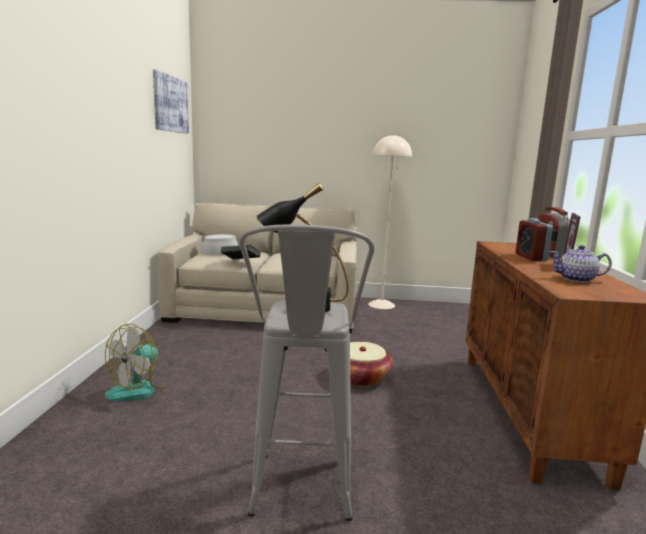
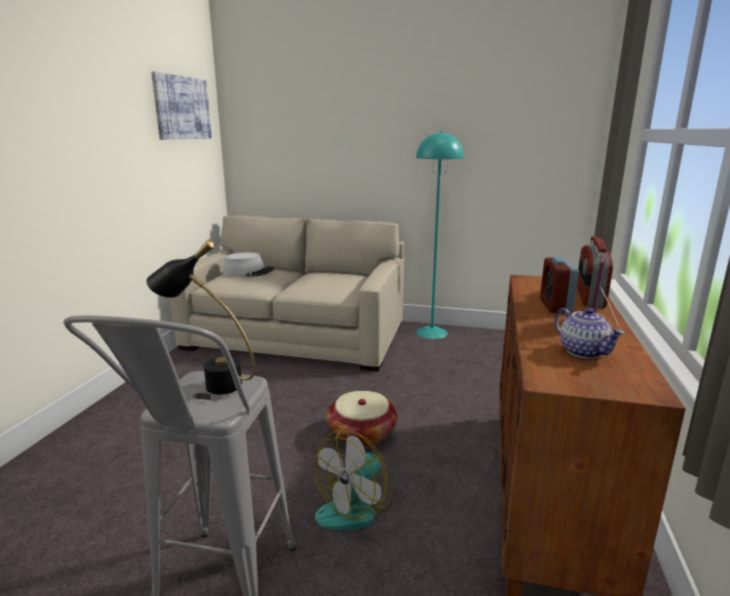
camera: 10 degrees right, 5 degrees up
fan [105,324,172,401] -> fan moved to [315,430,393,530]
book [221,245,261,260] -> none
beige floor lamp [368,134,412,309] -> turquoise floor lamp [416,131,464,339]
teapot [550,245,612,283] -> teapot turned 135 degrees counterclockwise [554,308,625,359]

